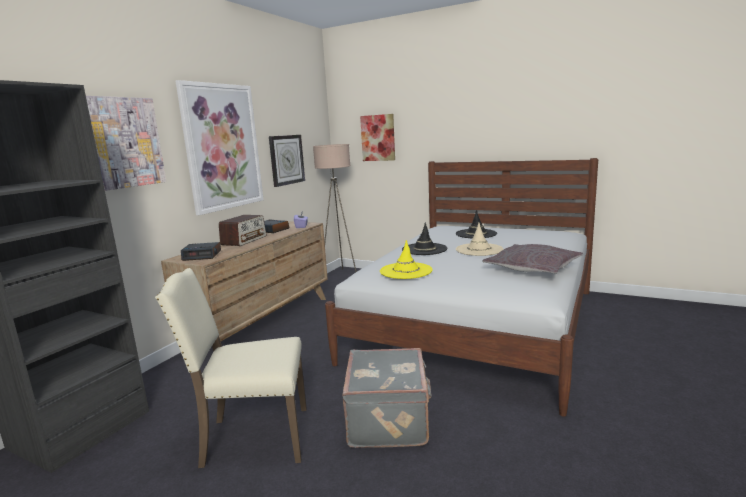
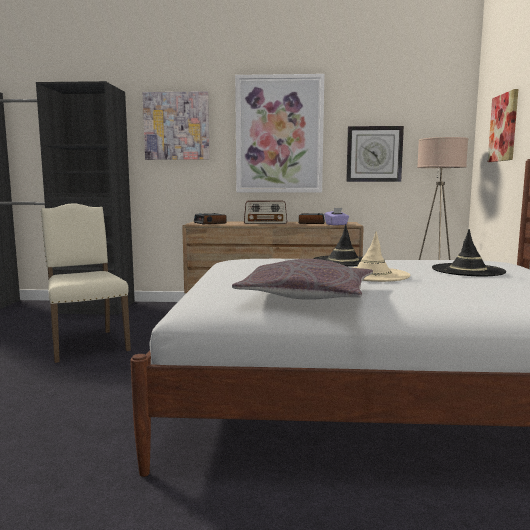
camera: 65 degrees right, 5 degrees down
grey suitcase [342,348,432,448] -> none
yellow hat [380,240,433,279] -> none

